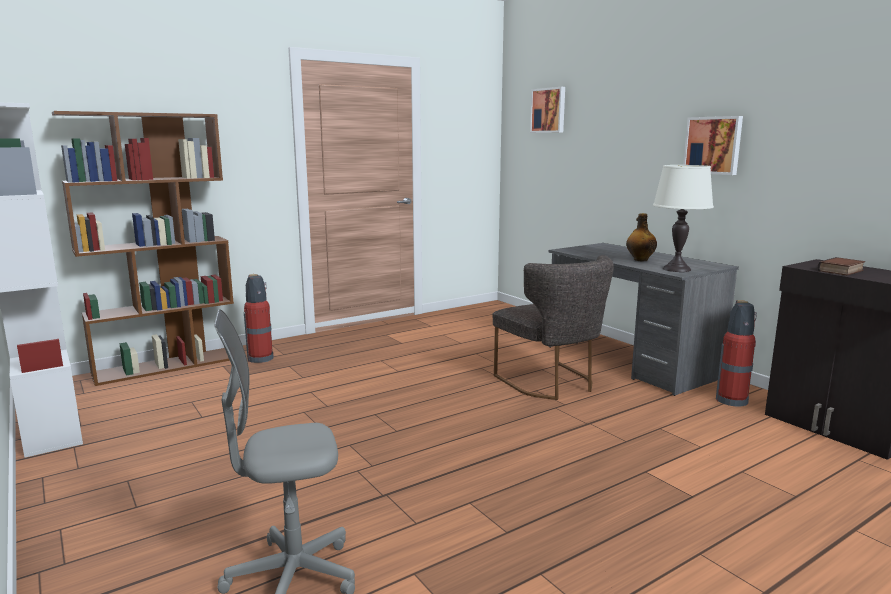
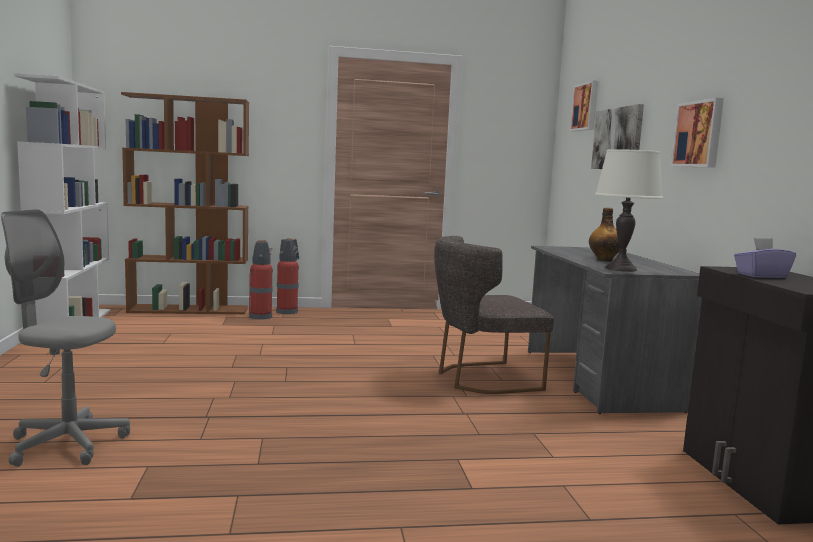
camera: 25 degrees right, 5 degrees down
grey chair [492,255,614,400] -> grey chair turned 75 degrees clockwise [434,236,554,394]
fire extinguisher [716,300,757,407] -> fire extinguisher moved to [276,238,299,314]
book [818,257,865,276] -> purple tissue box [734,238,796,278]
none -> picture [591,104,644,169]

